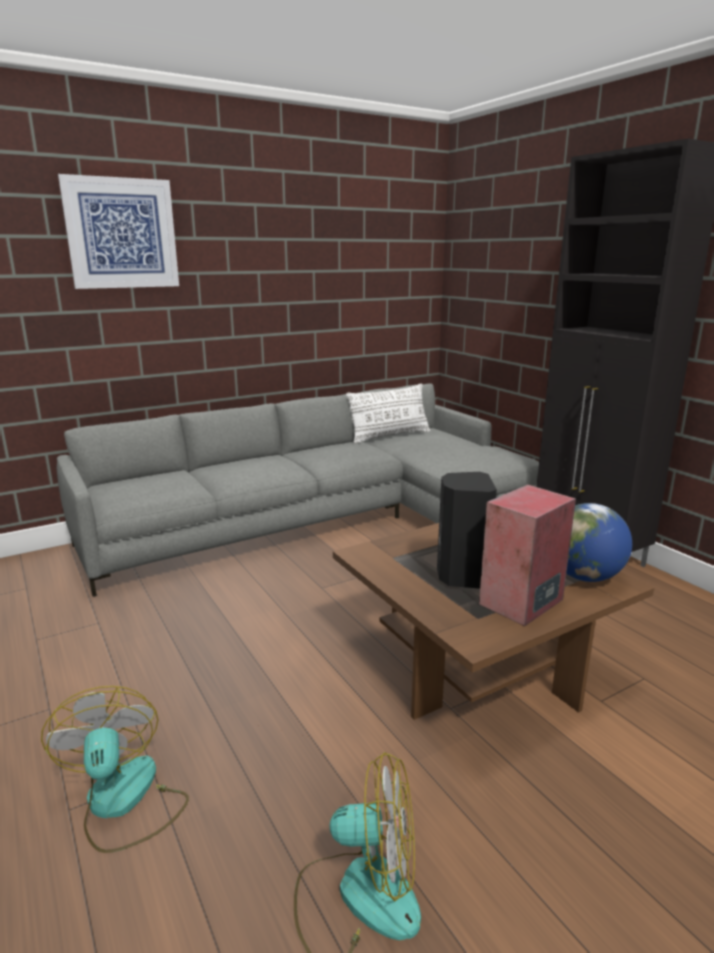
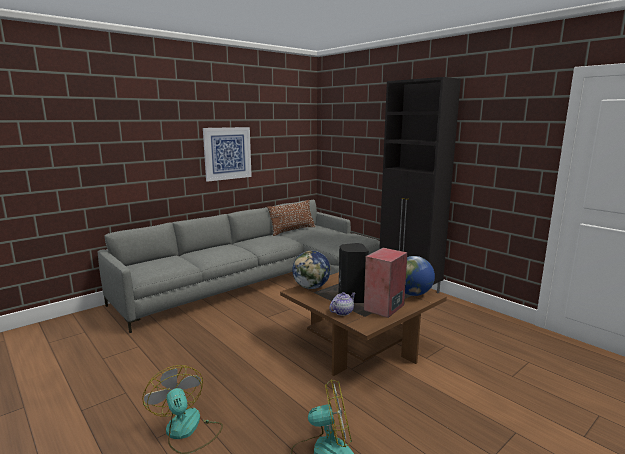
camera: 10 degrees left, 5 degrees down
picture [58,174,179,289] -> picture moved to [203,127,252,182]
white pillow [346,384,430,444] -> brown pillow [267,200,315,236]
none -> globe [292,251,331,289]
none -> teapot [329,292,356,316]

